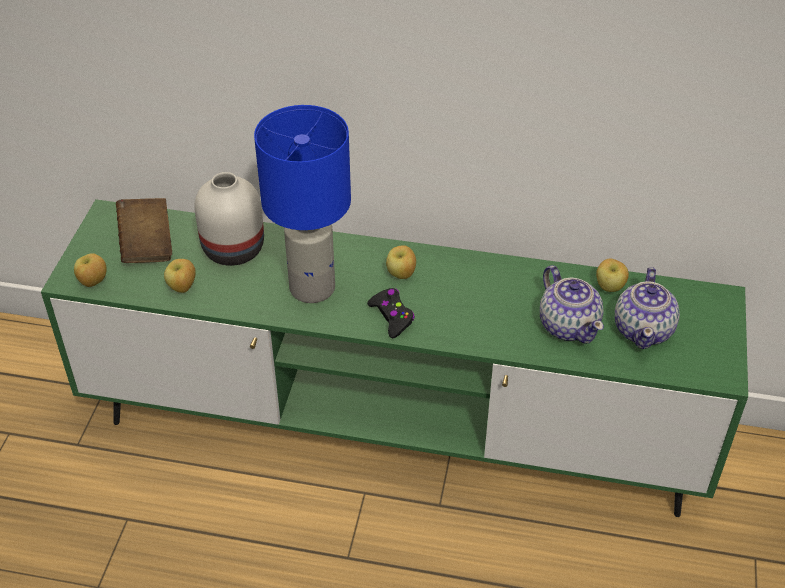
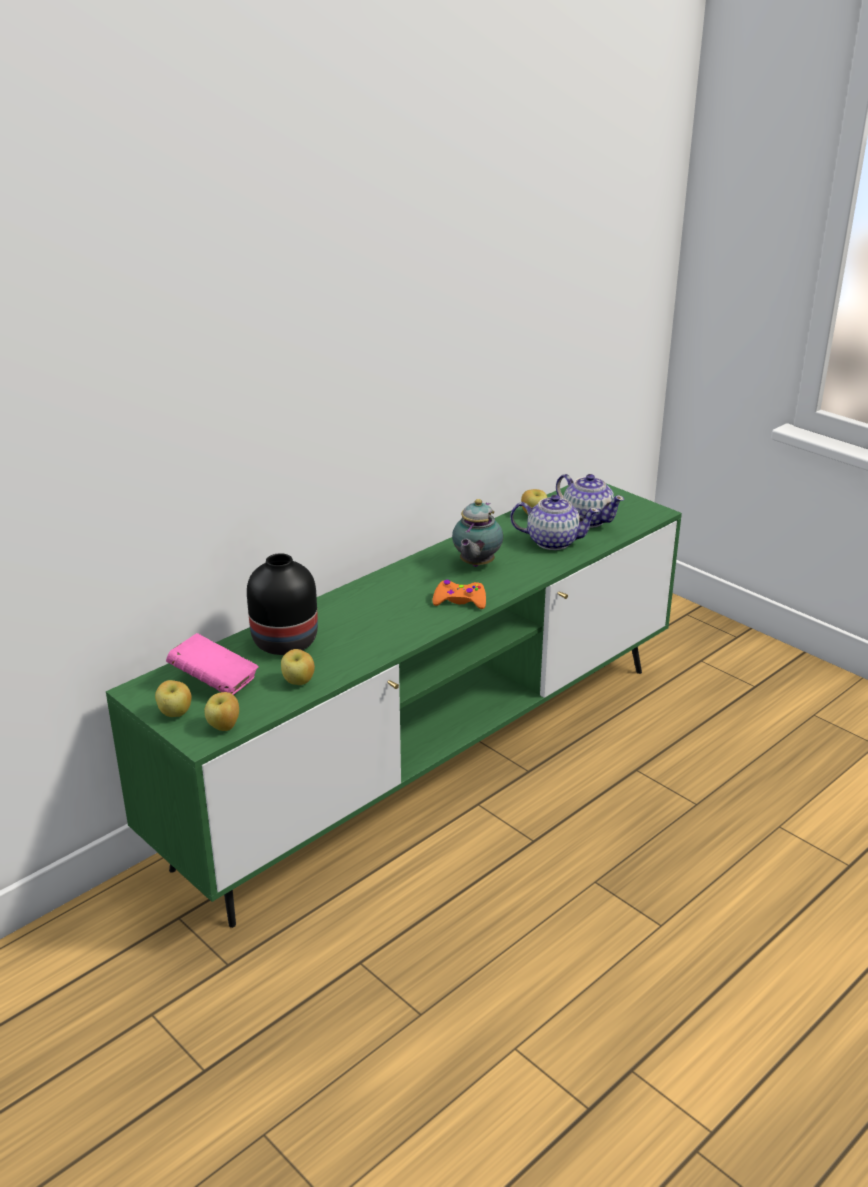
camera: 55 degrees left, 15 degrees down
brown book [116,198,172,263] -> pink book [166,633,258,695]
white vase [194,172,264,266] -> black vase [247,553,318,655]
blue table lamp [254,105,351,303] -> none
black game controller [367,288,415,338] -> orange game controller [432,580,486,609]
apple [386,245,416,279] -> apple moved to [155,680,192,717]
none -> teapot [452,499,503,567]

